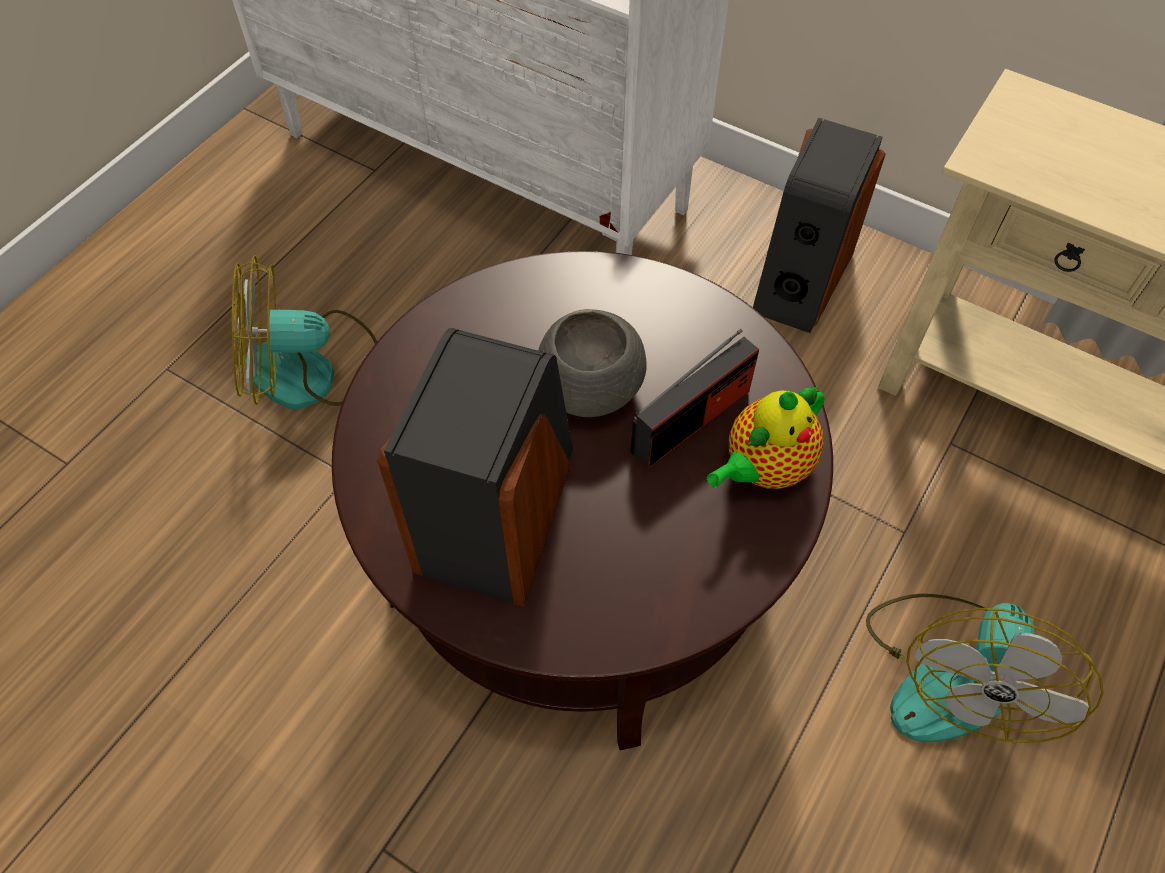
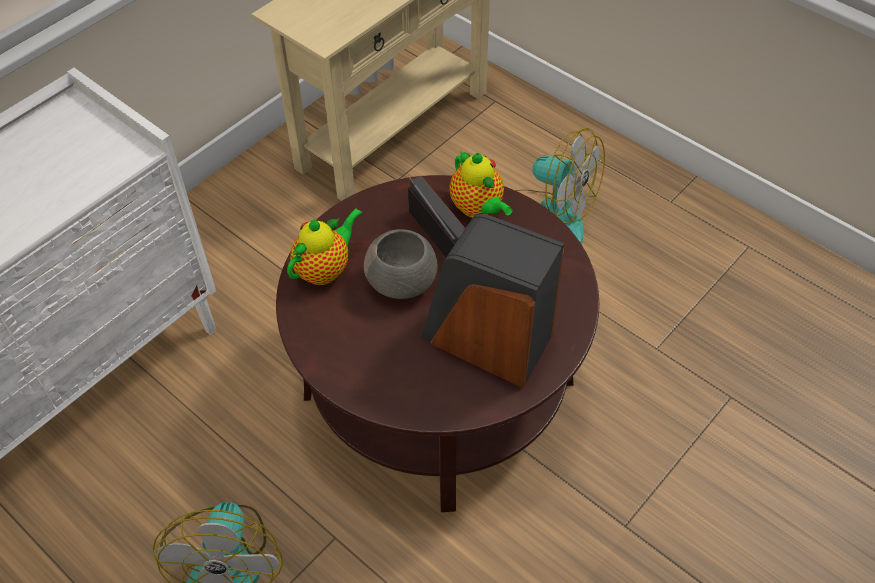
camera: 80 degrees left, 5 degrees down
speaker [753,118,886,333] -> none
none -> teapot [287,208,363,285]

